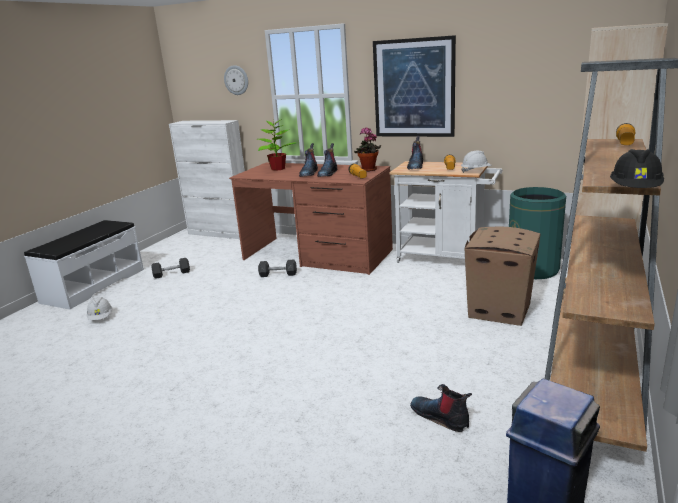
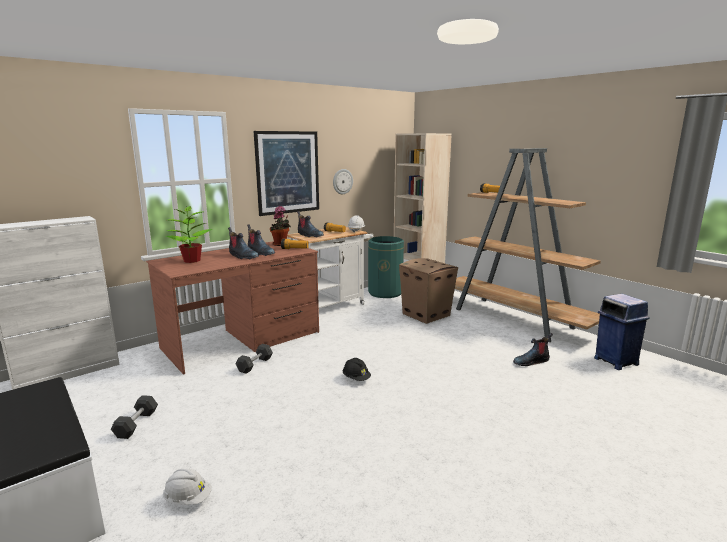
camera: 65 degrees left, 5 degrees down
wall clock [224,65,248,95] -> wall clock moved to [333,169,353,194]
black hard hat [610,149,664,188] -> black hard hat moved to [343,358,371,381]

